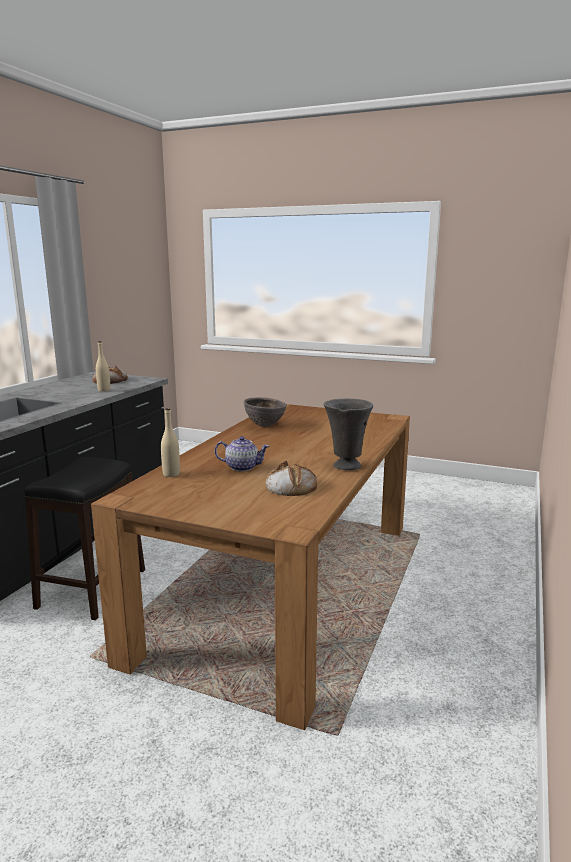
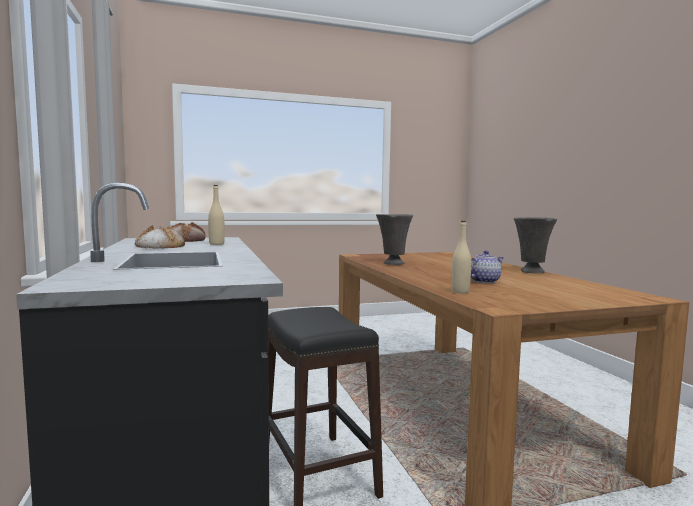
camera: 40 degrees left, 10 degrees down
brown bowl [243,397,287,427] -> grey vase [376,214,413,265]
bread [266,461,317,496] -> bread moved to [135,225,185,249]

